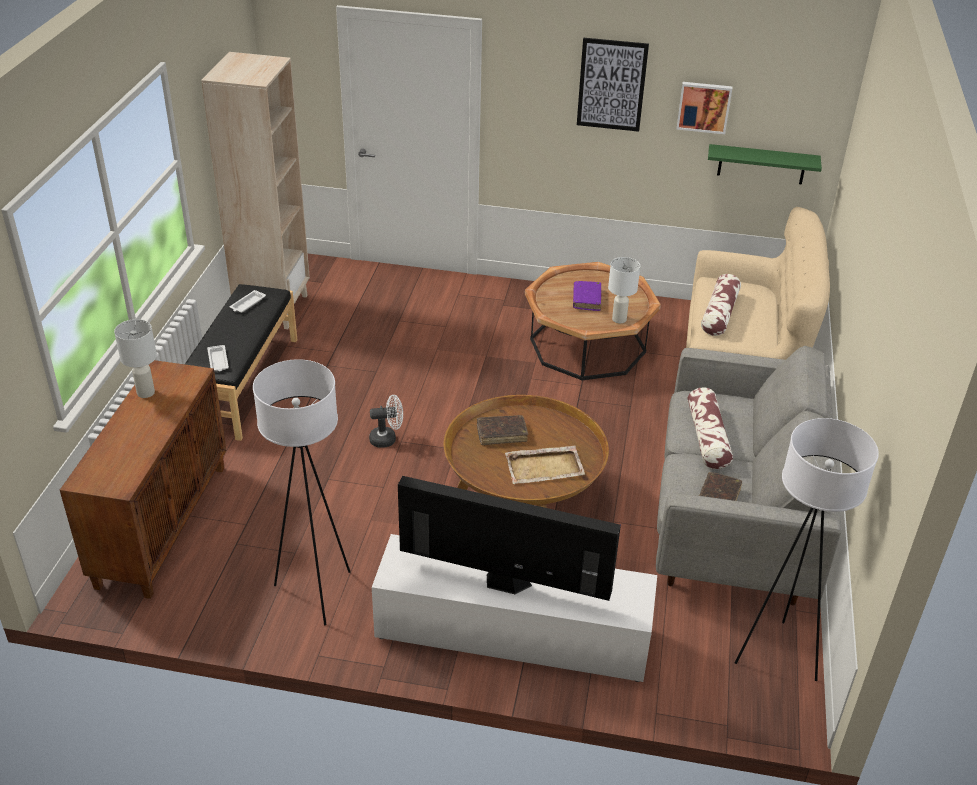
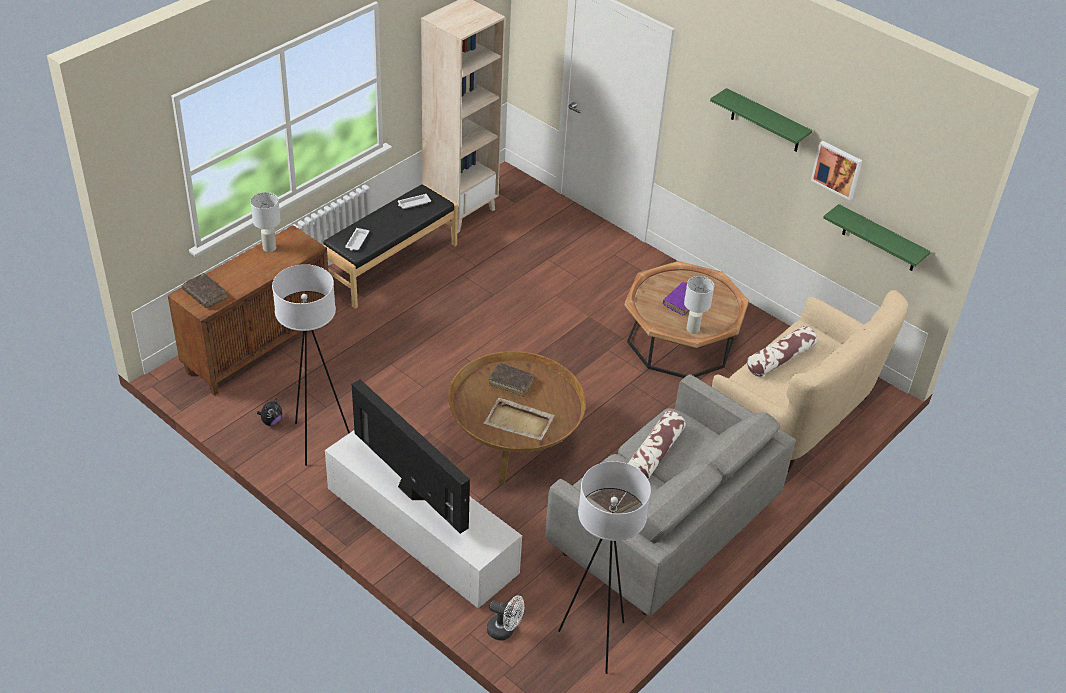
camera: 30 degrees right, 5 degrees up
white fan [369,395,403,448] -> white fan moved to [487,596,524,641]
picture [577,38,649,132] -> green shelf [710,88,812,152]
none -> brown book [182,273,228,308]
none -> plush toy [257,398,282,426]

